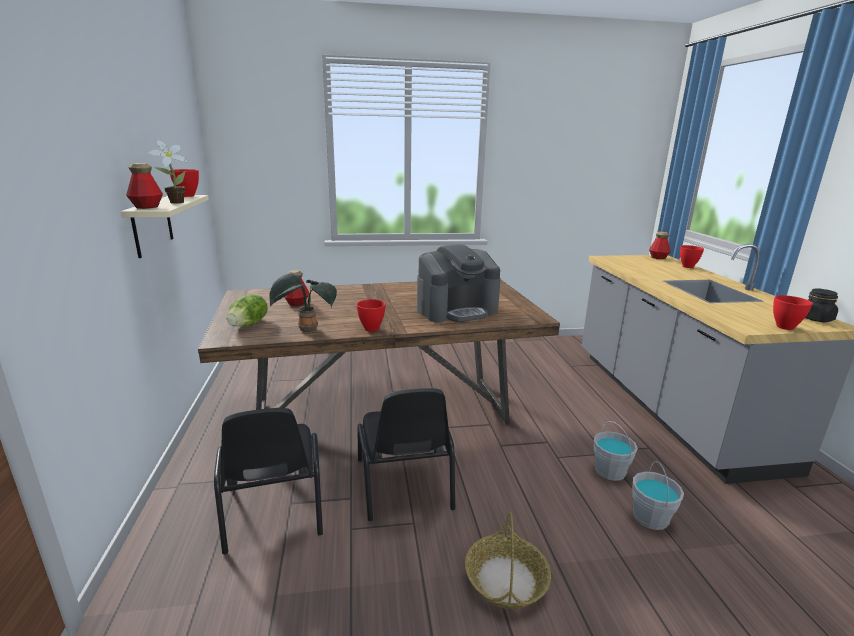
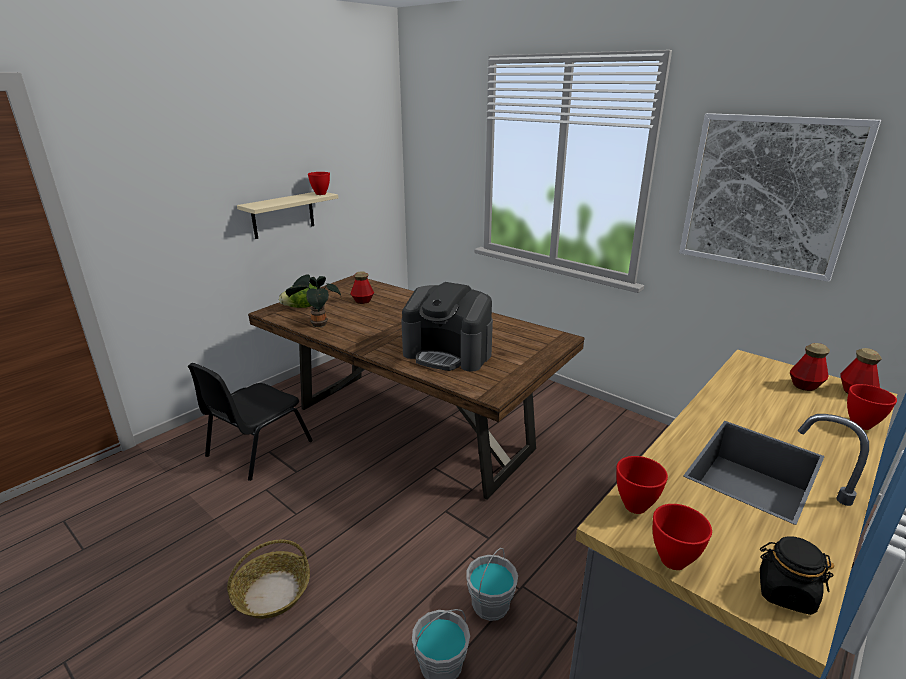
camera: 50 degrees right, 5 degrees up
bottle [126,163,163,209] -> bottle moved to [790,343,830,391]
potted plant [148,140,188,204] -> none
red bowl [356,299,386,332] -> red bowl moved to [616,456,668,514]
black chair [357,388,455,521] -> none
none -> picture [679,113,881,282]

